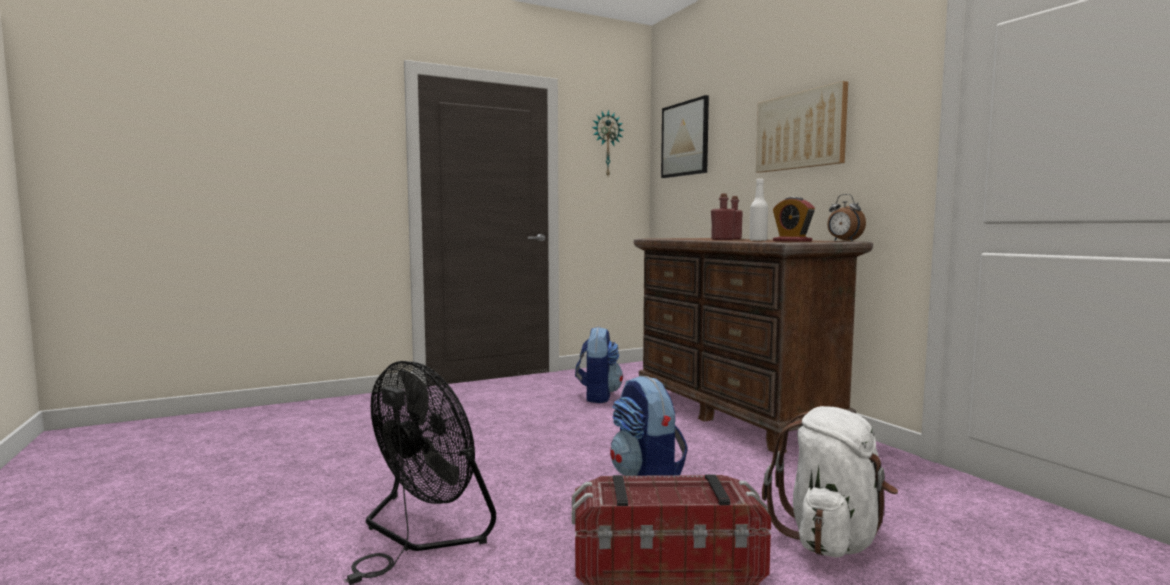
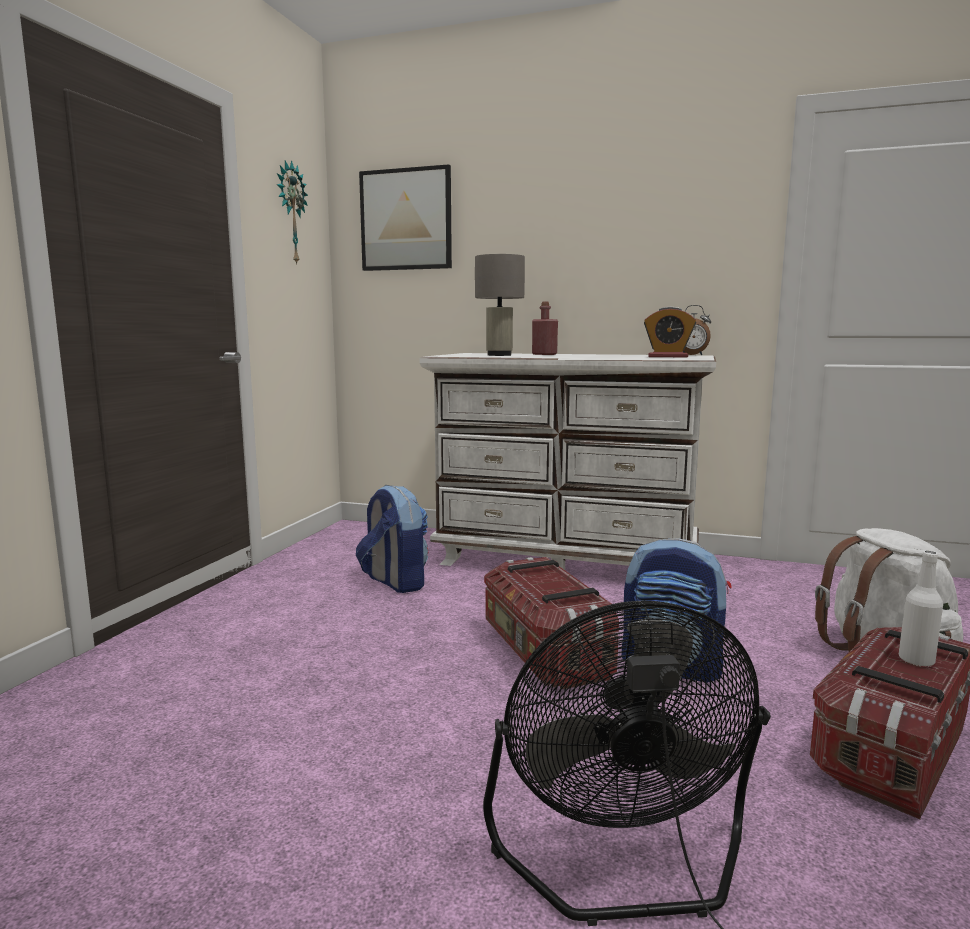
camera: 45 degrees left, 5 degrees up
brown dresser [634,238,873,453] -> white dresser [419,353,716,570]
red bottle [711,194,736,240] -> none
white bottle [750,179,768,241] -> white bottle moved to [899,551,943,666]
picture [756,81,848,173] -> none
none -> grey table lamp [475,254,525,356]
none -> storage box [484,557,619,689]

